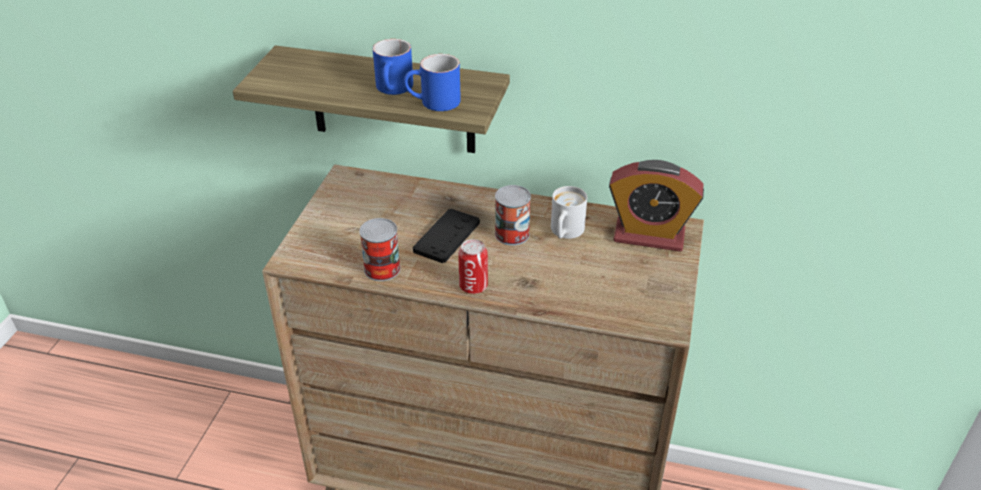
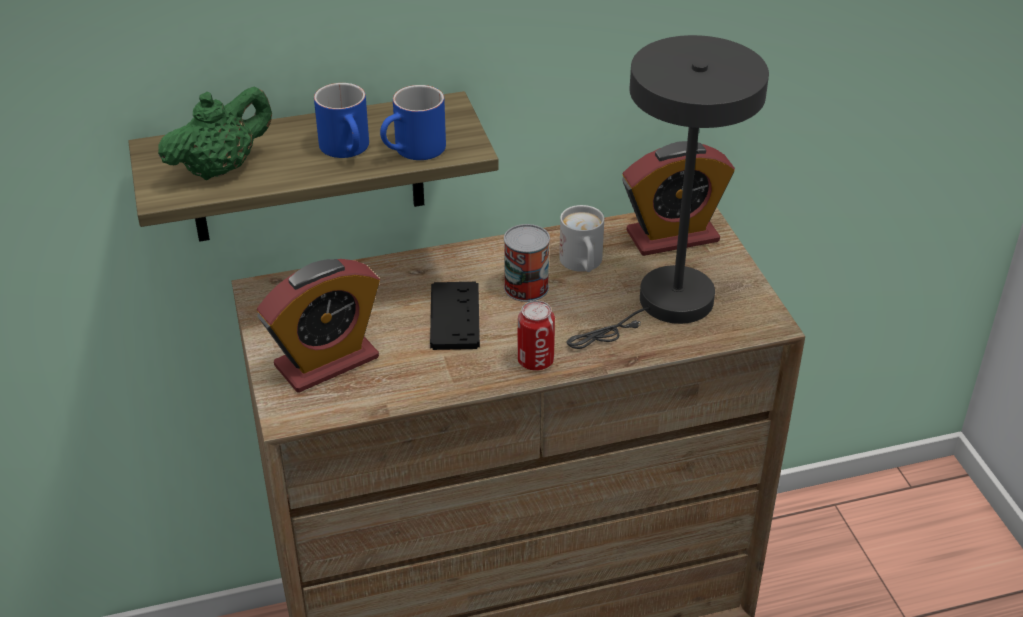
camera: 30 degrees left, 0 degrees up
can [359,218,401,281] -> none
none -> green teapot [158,87,272,180]
none -> alarm clock [257,259,380,393]
none -> grey table lamp [566,35,769,349]

